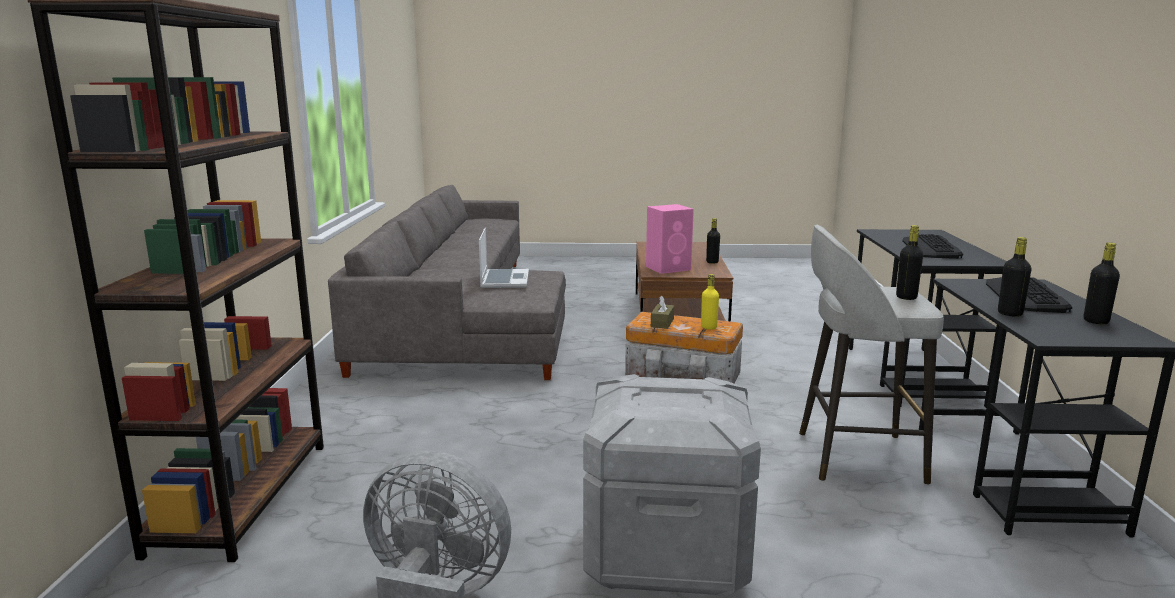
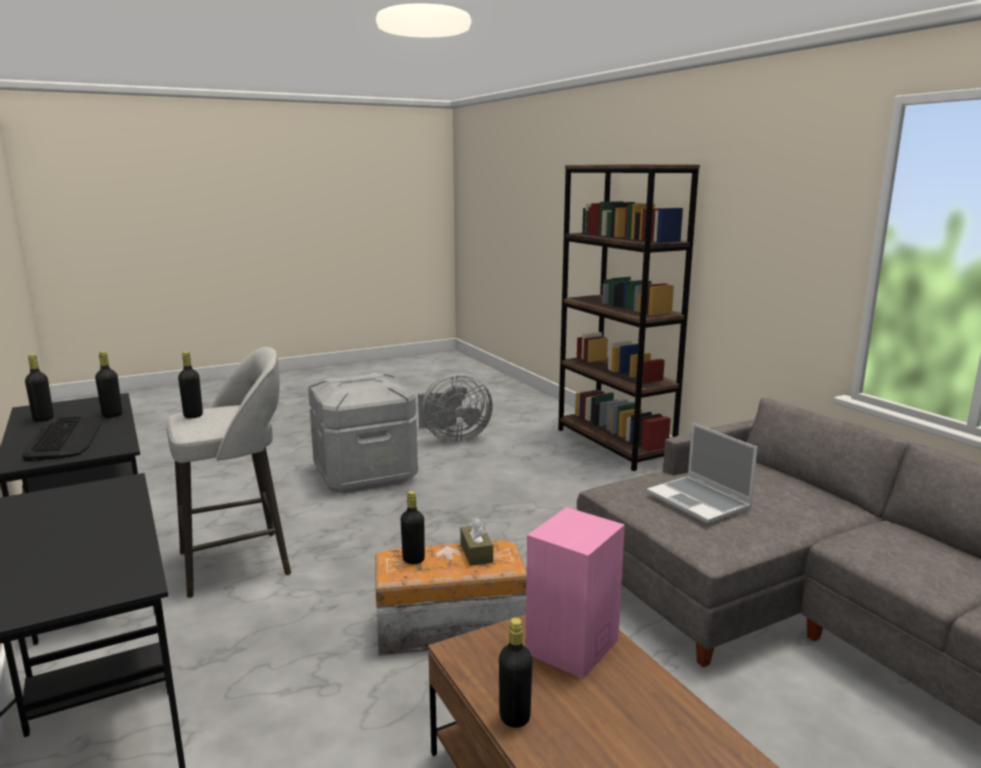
camera: 150 degrees right, 0 degrees up
yellow bottle [701,274,719,330] -> black bottle [401,491,425,564]
keyboard [902,234,963,259] -> none

